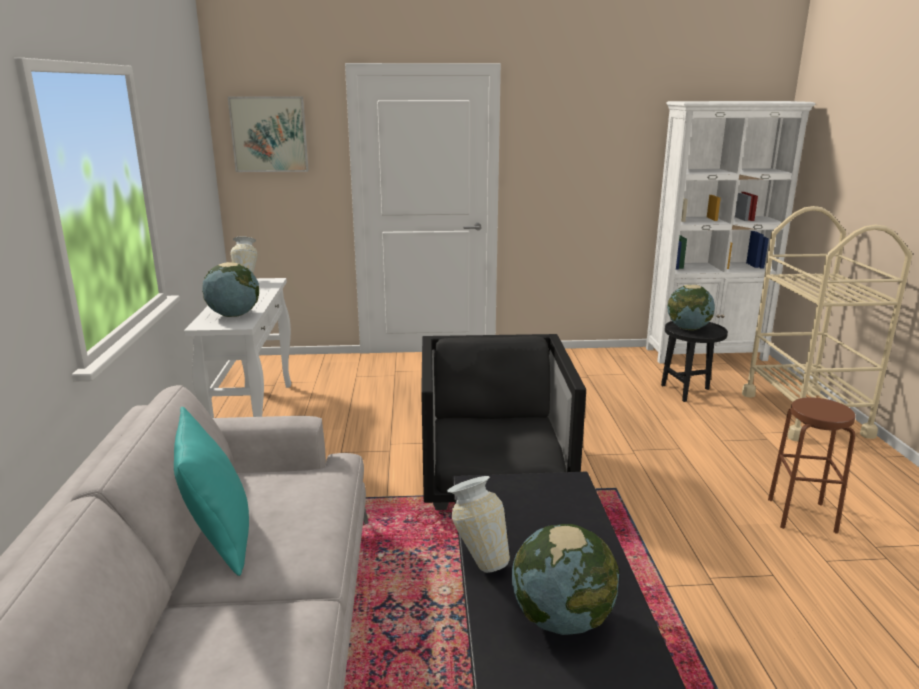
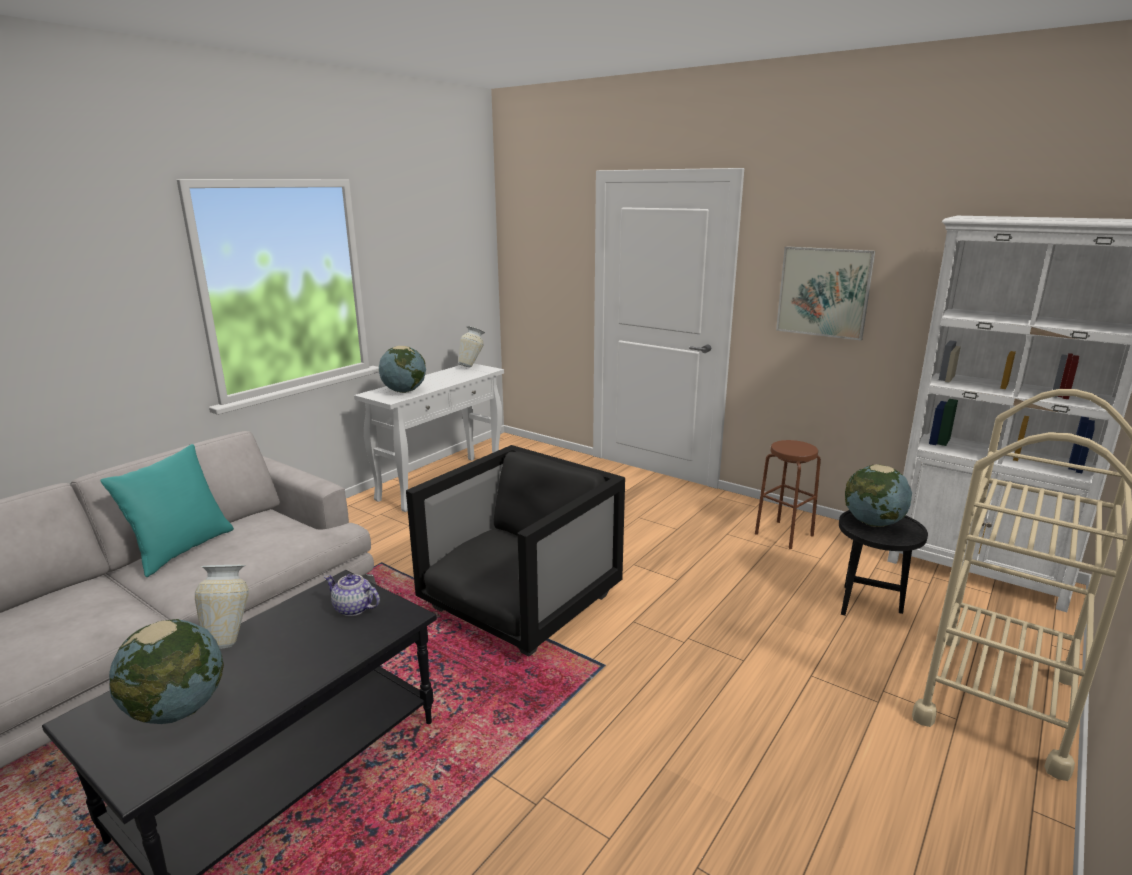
camera: 40 degrees right, 0 degrees up
picture [228,96,309,172] -> picture moved to [776,246,875,340]
brown stool [768,397,856,534] -> brown stool moved to [755,440,821,549]
none -> teapot [324,574,380,616]

